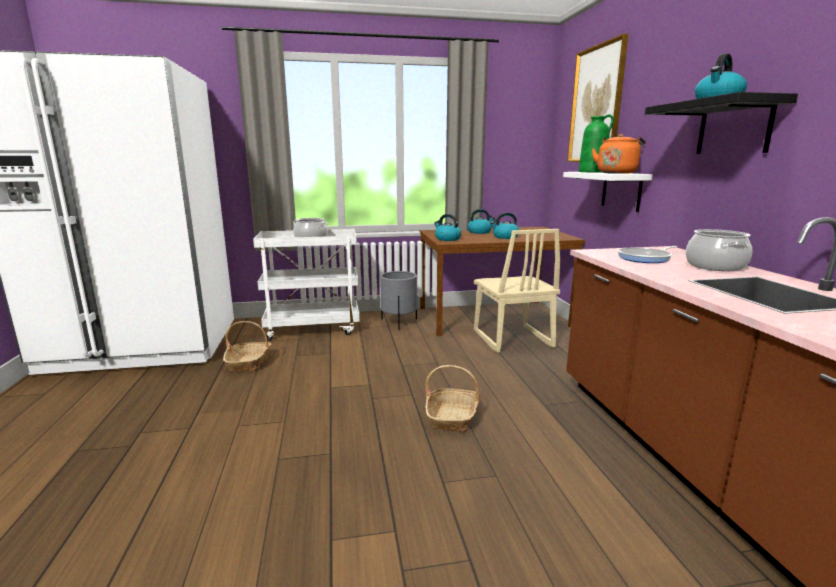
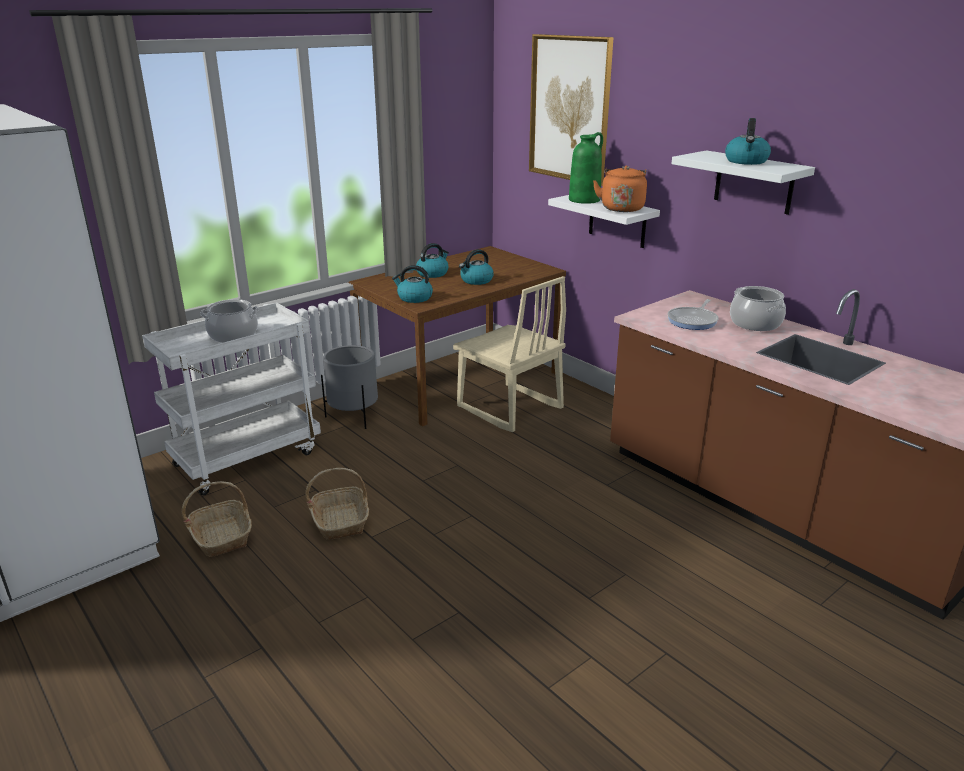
camera: 30 degrees left, 10 degrees up
basket [425,365,480,433] -> basket moved to [305,468,369,540]
black shelf [645,92,798,154] -> white shelf [671,150,815,215]

